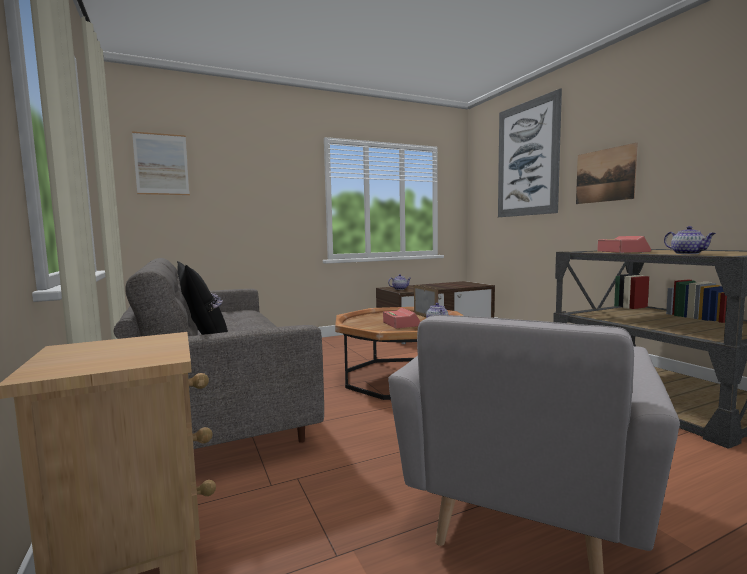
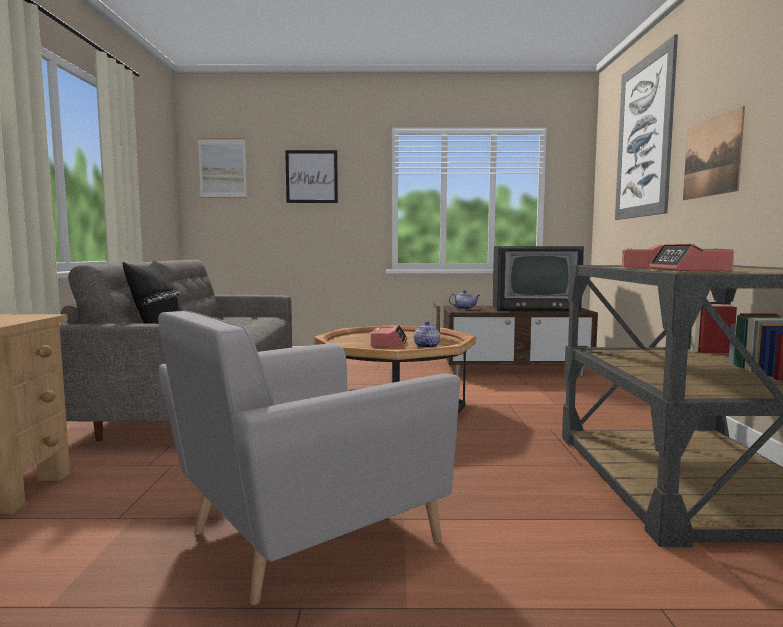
camera: 25 degrees right, 0 degrees up
teapot [664,226,716,254] -> alarm clock [649,244,734,272]
none -> picture [285,150,338,203]
none -> television [492,246,584,311]

